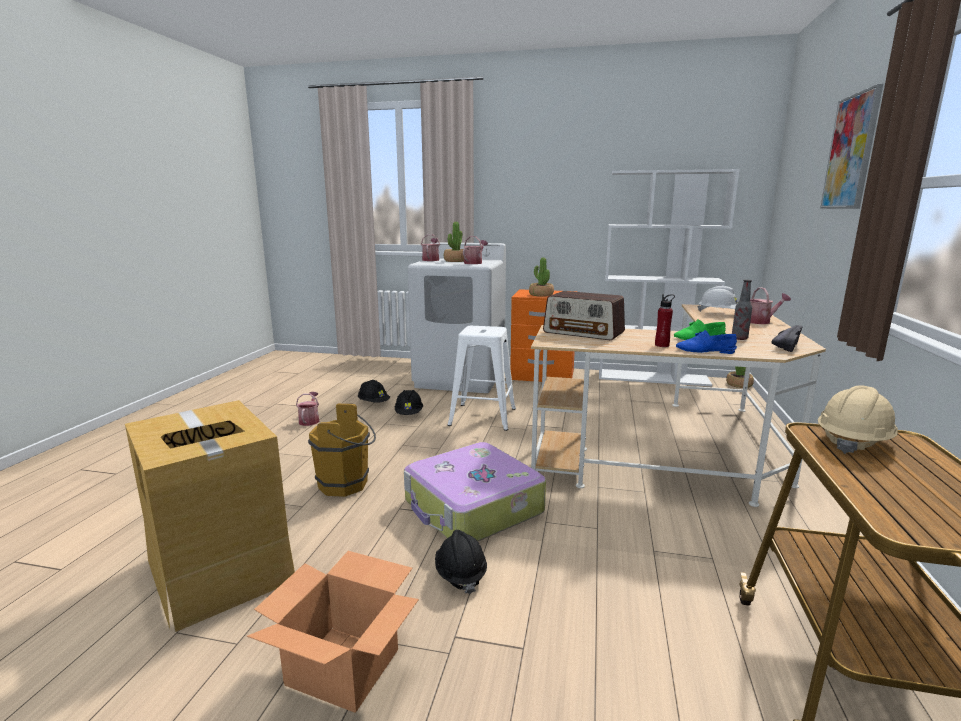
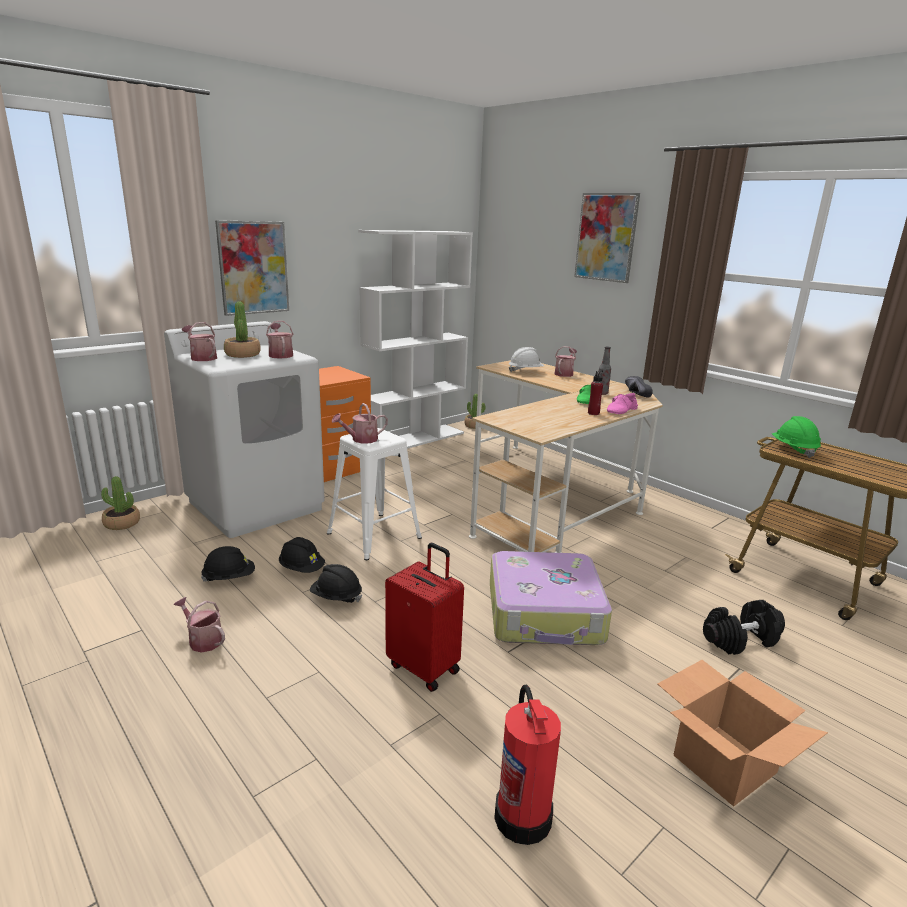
camera: 55 degrees left, 5 degrees up
cardboard box [125,400,295,632] -> fire extinguisher [494,685,561,845]
brown bucket [308,403,376,497] -> red suitcase [385,543,464,692]
black hard hat [435,530,487,594] -> black hard hat moved to [310,564,362,603]
potted plant [529,257,554,297] -> potted plant moved to [101,476,140,530]
radio [543,291,625,340] -> none
blue shoe [676,330,737,354] -> pink shoe [607,393,638,414]
beige hard hat [818,385,898,454] -> green hard hat [772,416,821,458]
none -> picture [215,220,289,316]
none -> watering can [332,403,388,444]
none -> black dumbbell [703,600,785,655]

